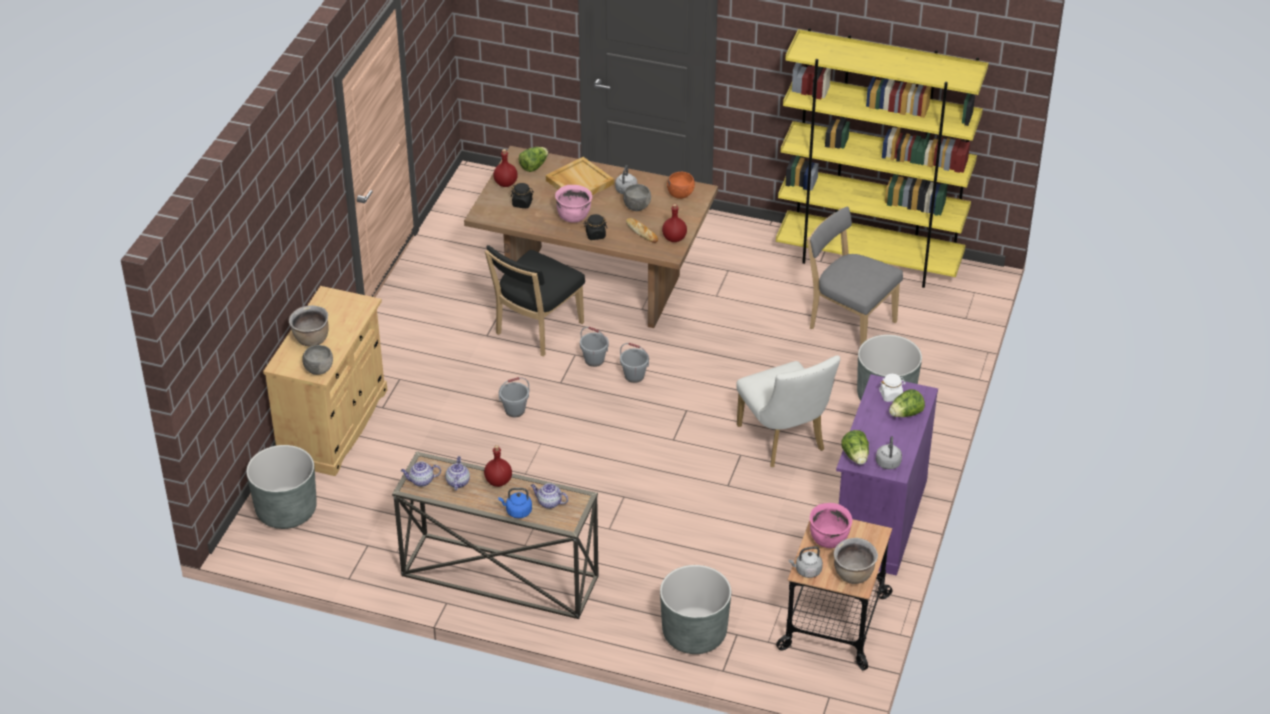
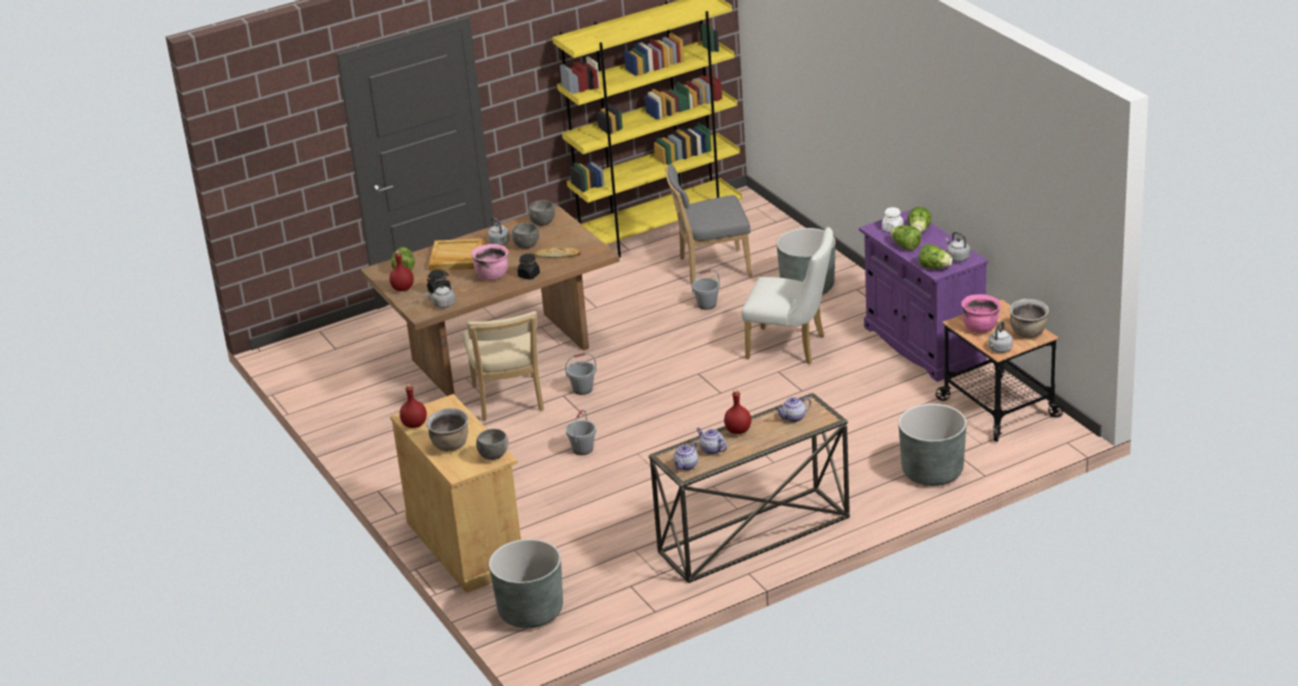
camera: 45 degrees left, 10 degrees down
black chair [484,245,585,356] -> beige chair [462,311,544,420]
blue kettle [498,488,532,518] -> none
grey bucket [620,343,649,383] -> grey bucket moved to [692,269,720,310]
red bottle [662,204,687,242] -> red bottle moved to [400,384,427,428]
orange bowl [667,172,695,199] -> grey bowl [528,200,555,226]
none -> grey kettle [424,279,456,308]
none -> lettuce [890,225,921,251]

